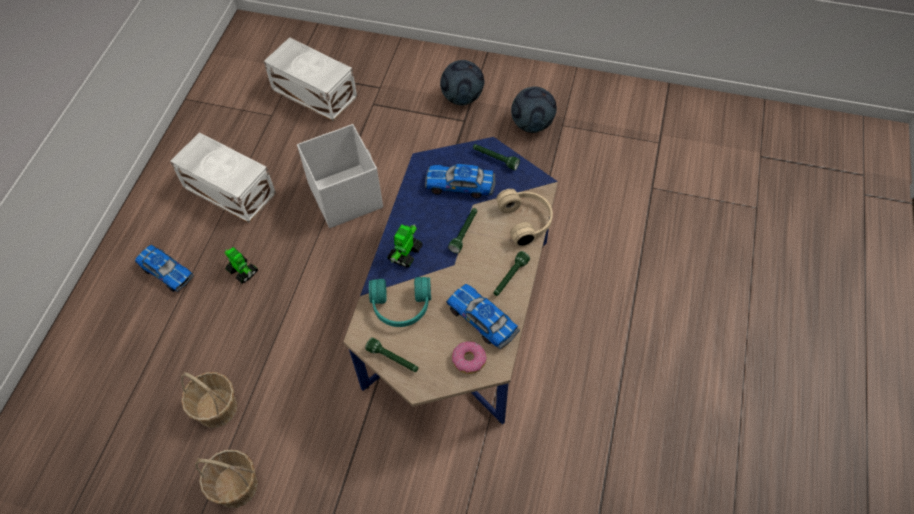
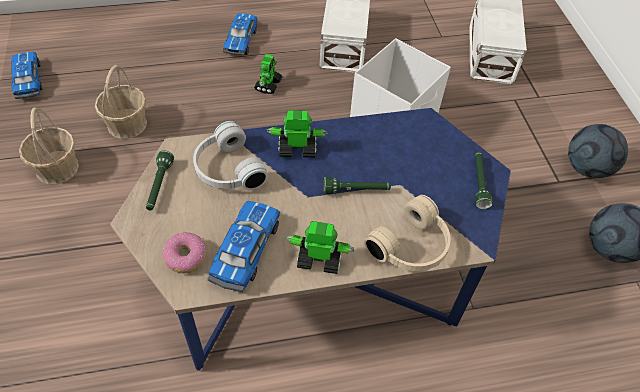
camera: 60 degrees right, 5 degrees down
turquoise headphones [369,277,431,327] -> white headphones [193,121,268,190]
toy car [425,164,496,198] -> toy car moved to [11,52,42,99]
green flashlight [493,251,530,296] -> toy robot [286,221,354,274]

